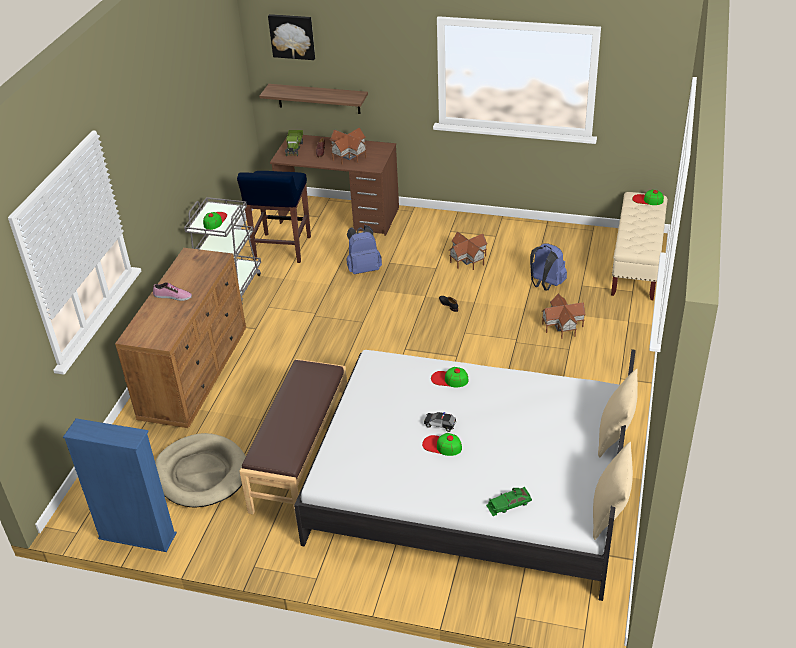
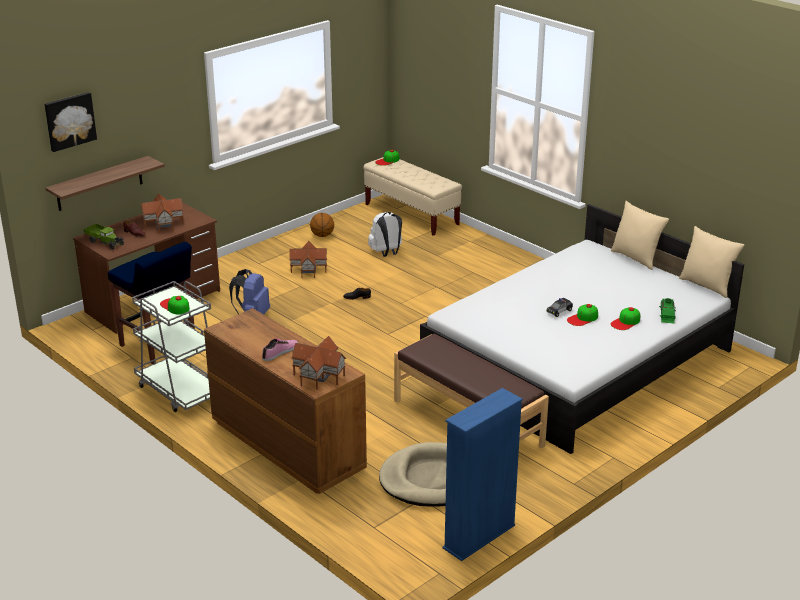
camera: 60 degrees left, 10 degrees down
cap [431,367,468,387] -> cap moved to [611,307,640,330]
blue backpack [530,243,567,290] -> white backpack [368,212,402,257]
toy house [542,294,586,339] -> toy house moved to [291,336,346,390]
none -> basketball [310,213,334,237]

